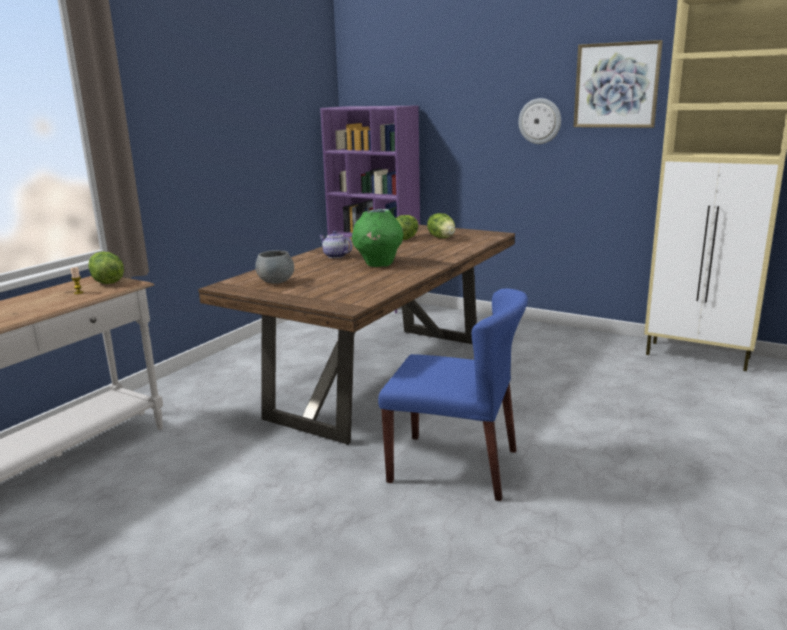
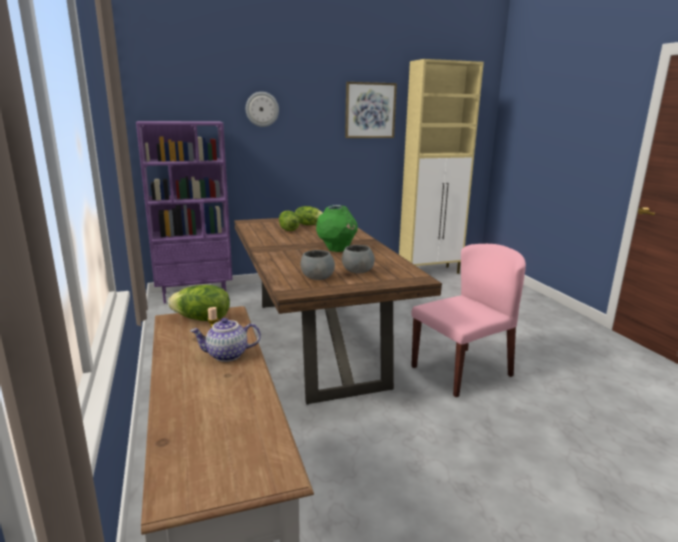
camera: 50 degrees left, 0 degrees up
teapot [319,231,352,258] -> teapot moved to [190,318,261,362]
blue chair [378,288,528,501] -> pink chair [411,244,526,397]
wall clock [518,98,561,144] -> wall clock moved to [246,92,279,127]
none -> grey bowl [342,245,375,273]

